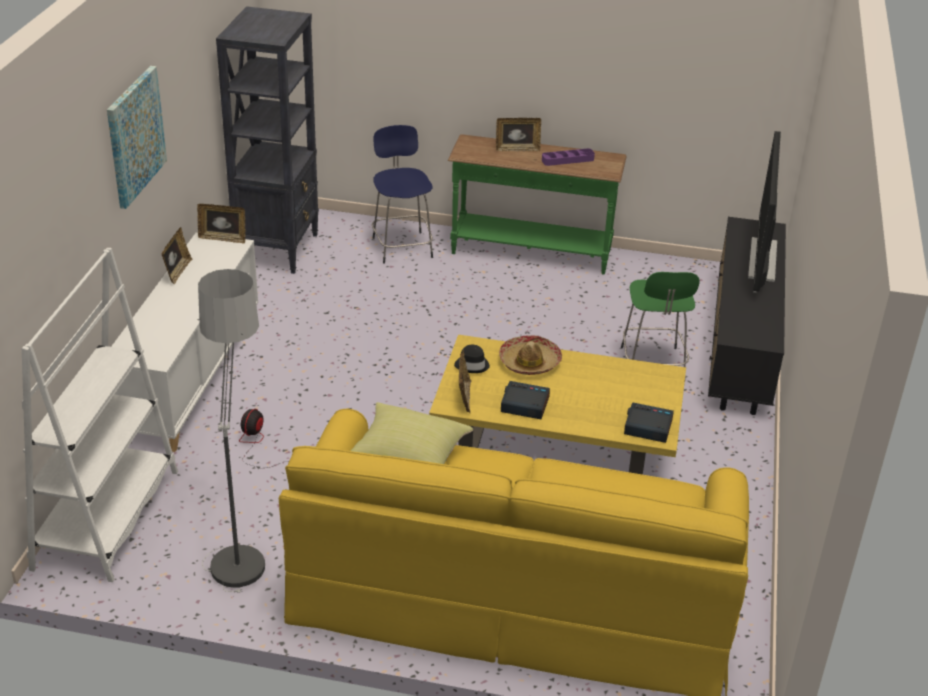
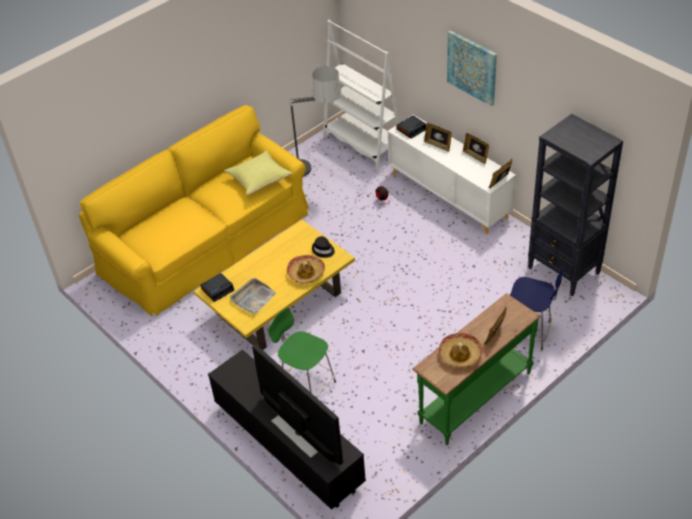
camera: 130 degrees right, 10 degrees up
picture frame [459,350,472,414] -> picture frame moved to [424,123,452,152]
alarm clock [501,381,550,419] -> alarm clock moved to [397,115,426,139]
purple tray [542,148,595,166] -> hat [438,333,483,367]
none -> grey tray [230,278,276,314]

